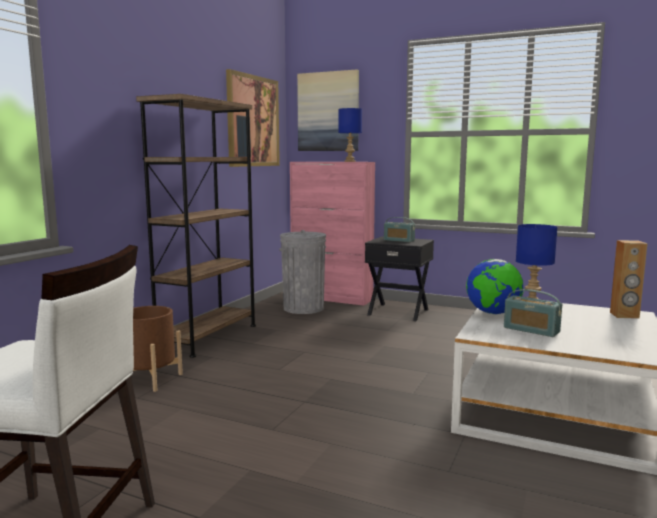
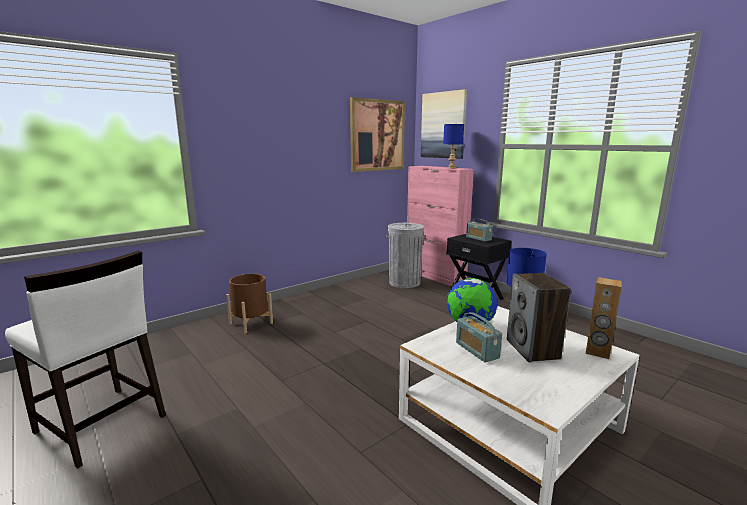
camera: 25 degrees right, 5 degrees up
brown bookcase [136,94,256,358] -> none
none -> speaker [507,273,571,362]

